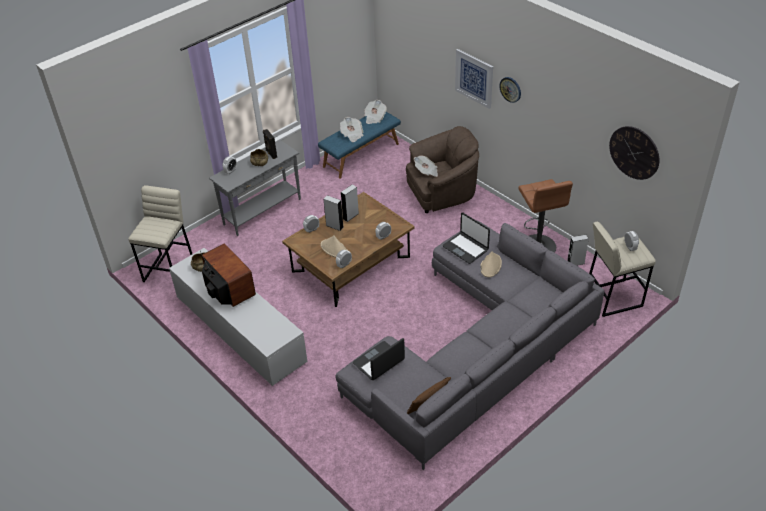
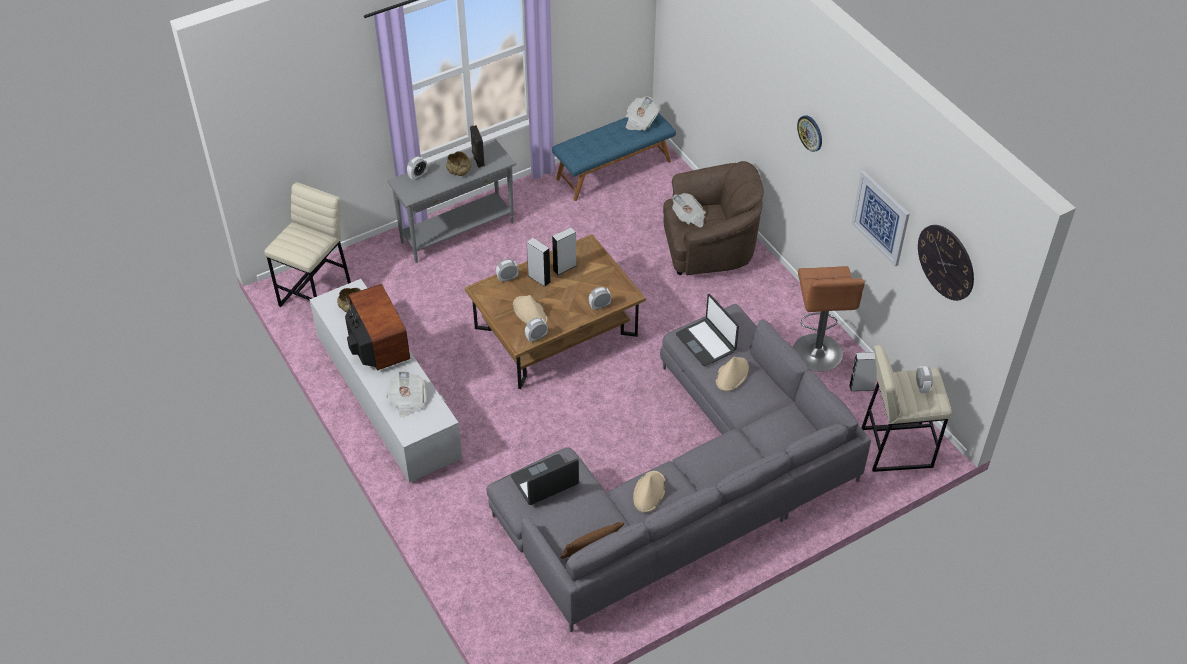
camera: 10 degrees right, 5 degrees up
newspaper [340,117,364,142] -> newspaper moved to [386,370,425,417]
picture [455,49,493,109] -> picture moved to [851,171,910,267]
none -> beige hat [633,471,665,513]

